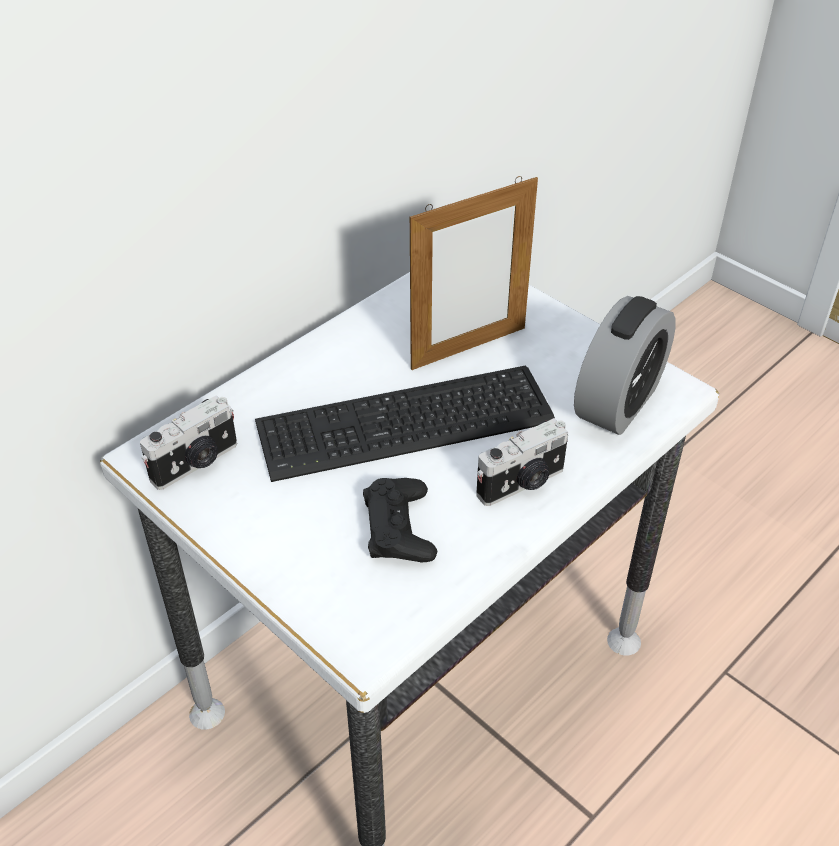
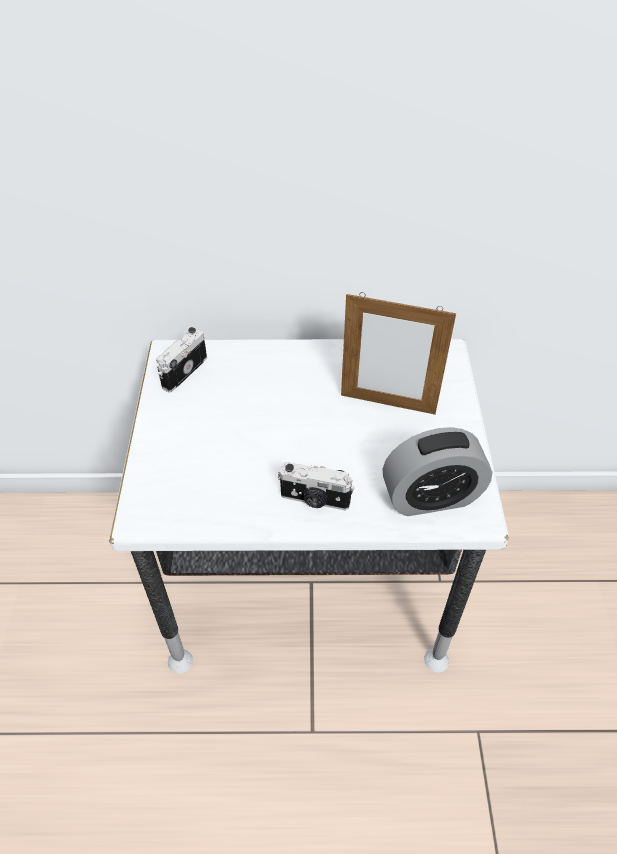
camera: 45 degrees right, 5 degrees up
camera [140,396,237,490] -> camera turned 120 degrees clockwise [156,327,207,392]
keyboard [255,366,555,482] -> none
black game controller [363,478,437,562] -> none

